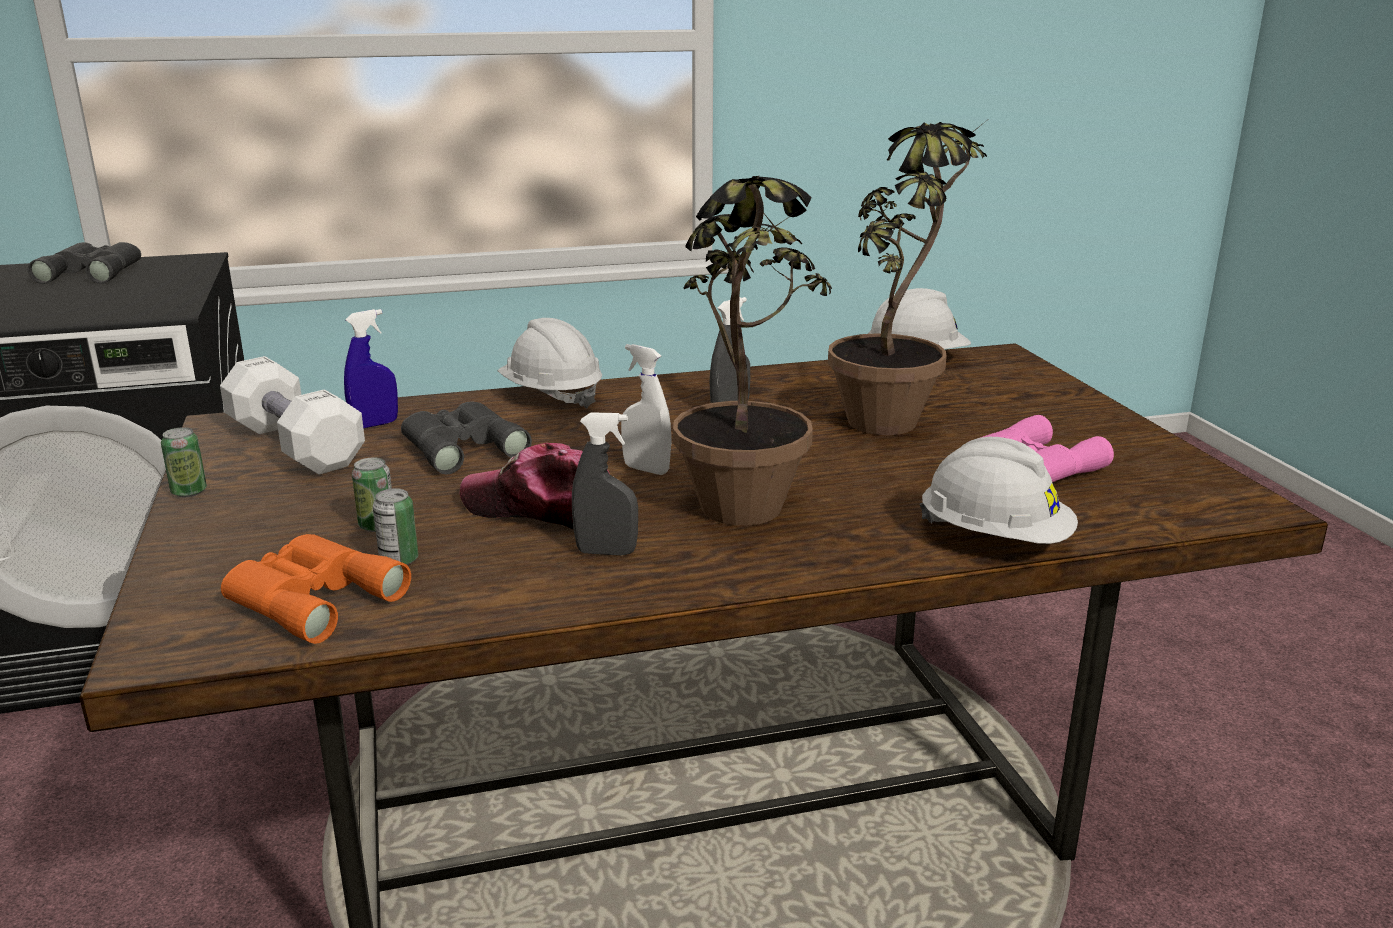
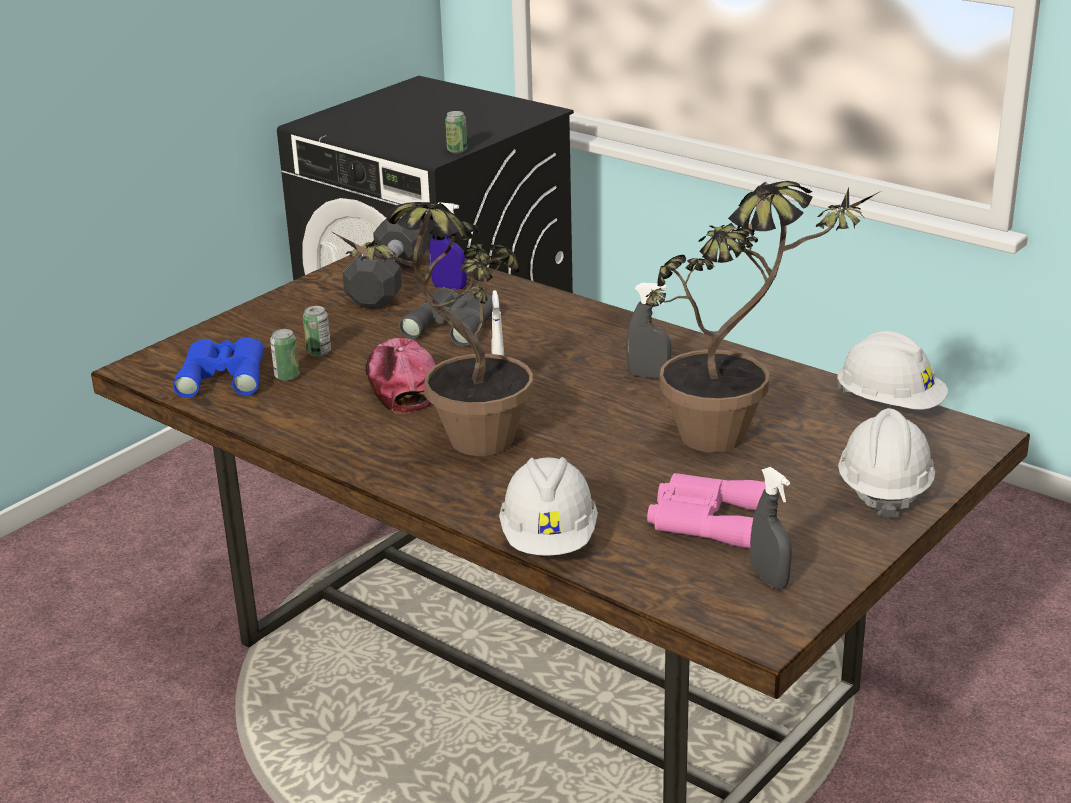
camera: 55 degrees right, 5 degrees up
grey binoculars [28,242,141,284] -> none
can [161,427,207,497] -> can moved to [445,111,467,153]
white dumbbell [220,356,365,475] -> black dumbbell [342,213,429,309]
orange binoculars [221,534,411,644] -> blue binoculars [173,338,264,398]
white hard hat [498,318,602,409] -> white hard hat moved to [838,408,935,519]
grey spray bottle [572,412,638,556] -> grey spray bottle moved to [750,467,792,589]

